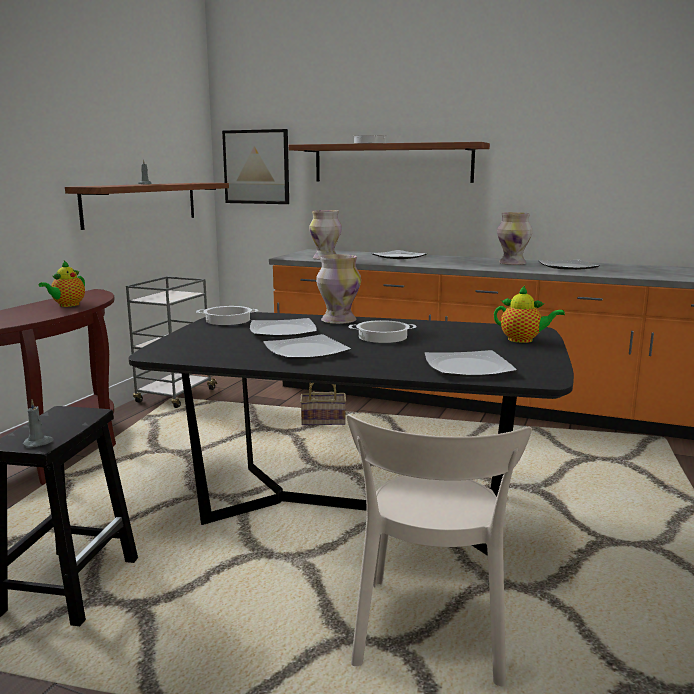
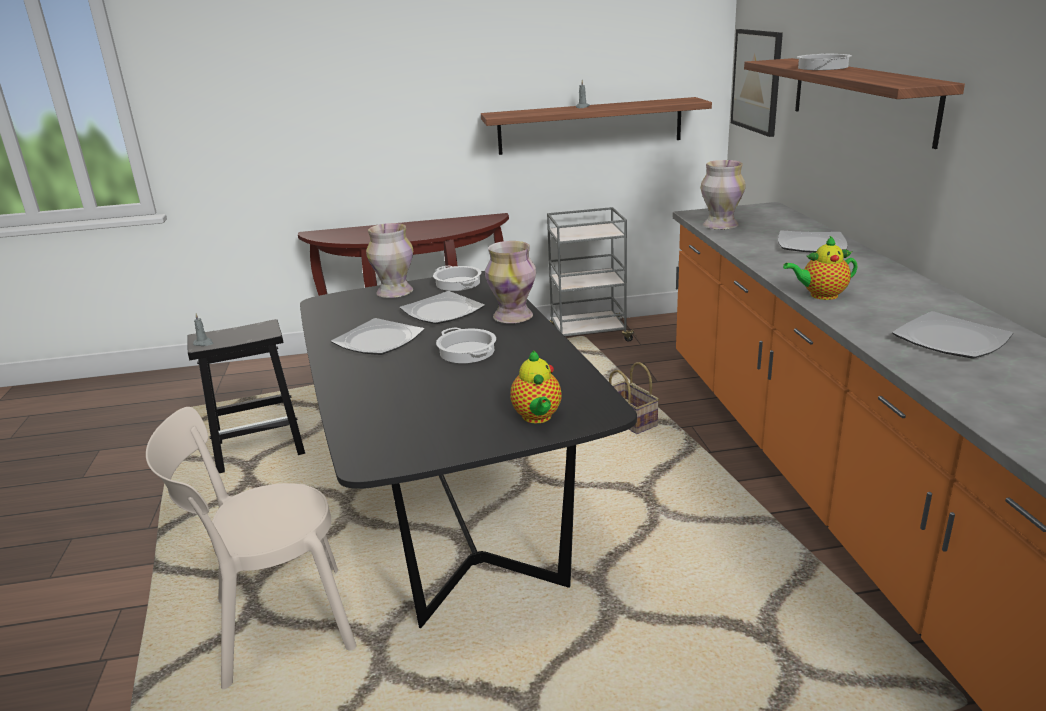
camera: 60 degrees right, 10 degrees up
teapot [38,261,85,307] -> teapot moved to [783,236,857,300]
plate [424,350,517,377] -> none
vase [497,212,532,265] -> vase moved to [366,223,413,298]

